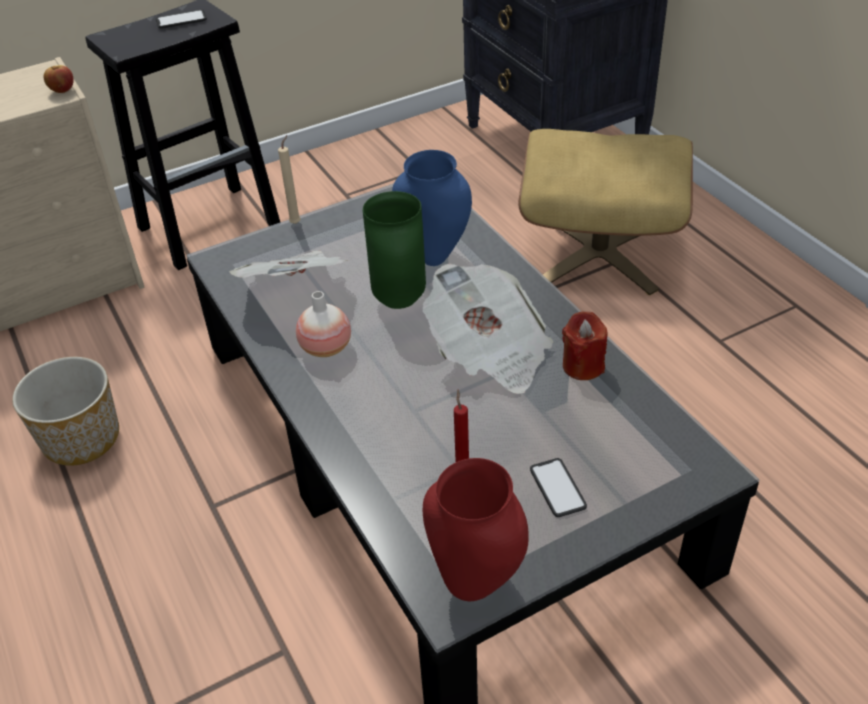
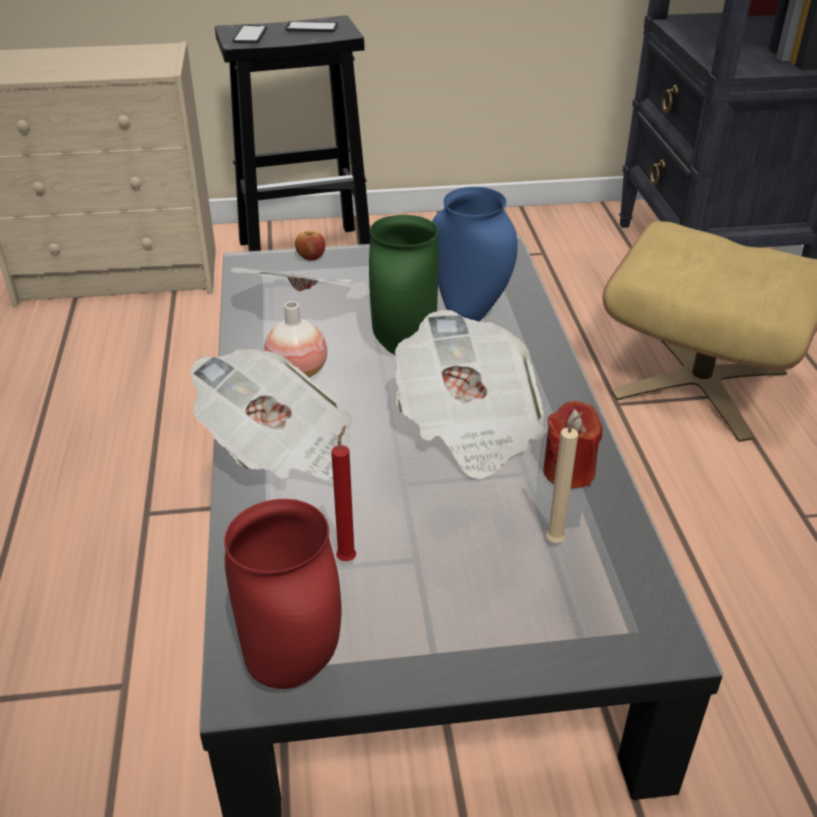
camera: 20 degrees right, 5 degrees down
planter [12,357,119,466] -> none
apple [44,65,74,93] -> apple moved to [295,231,325,261]
beige candle [278,135,301,224] -> beige candle moved to [546,412,583,543]
phone [530,458,587,517] -> phone moved to [232,25,267,43]
none -> newspaper [191,349,352,483]

